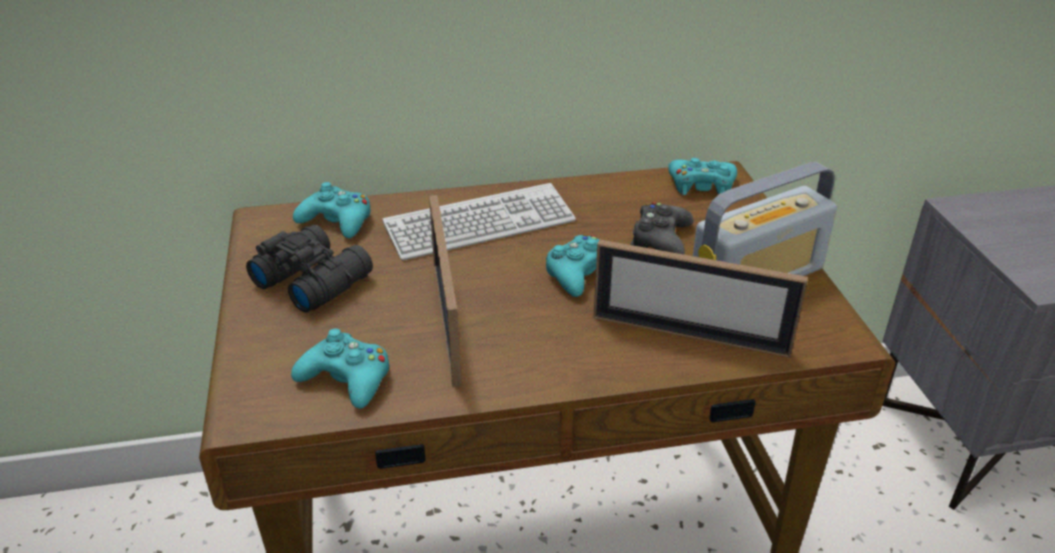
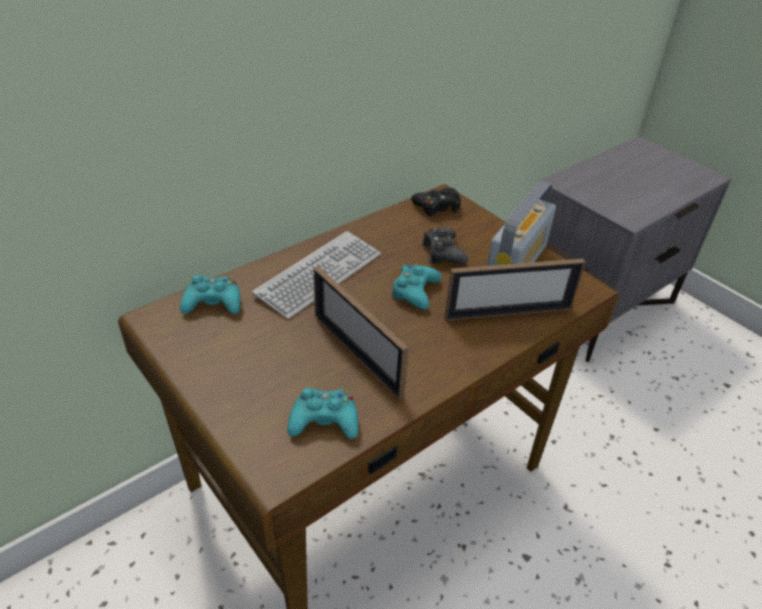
camera: 30 degrees left, 5 degrees up
black binoculars [246,225,373,313] -> none
turquoise game controller [668,158,737,195] -> black game controller [411,188,461,217]

